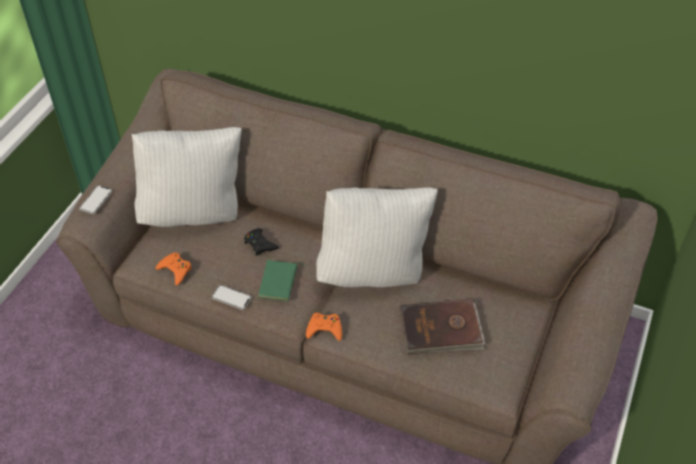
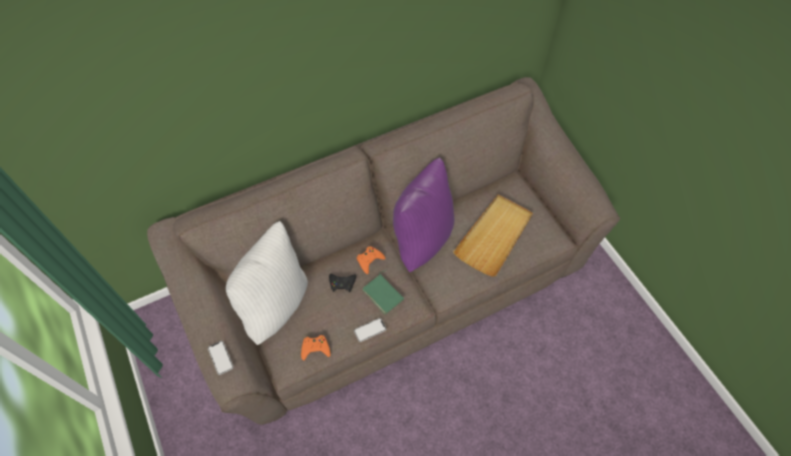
camera: 50 degrees left, 10 degrees up
orange game controller [306,313,342,341] -> orange game controller moved to [357,246,385,274]
white pillow [316,187,438,287] -> purple pillow [393,157,454,272]
brown book [400,299,485,354] -> beige tray [453,195,533,277]

